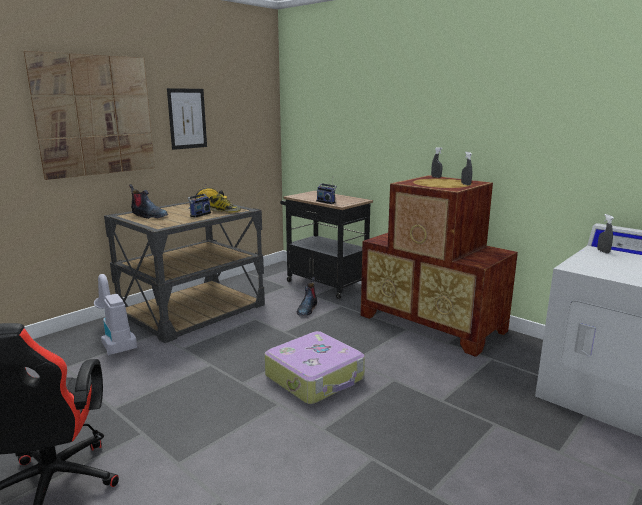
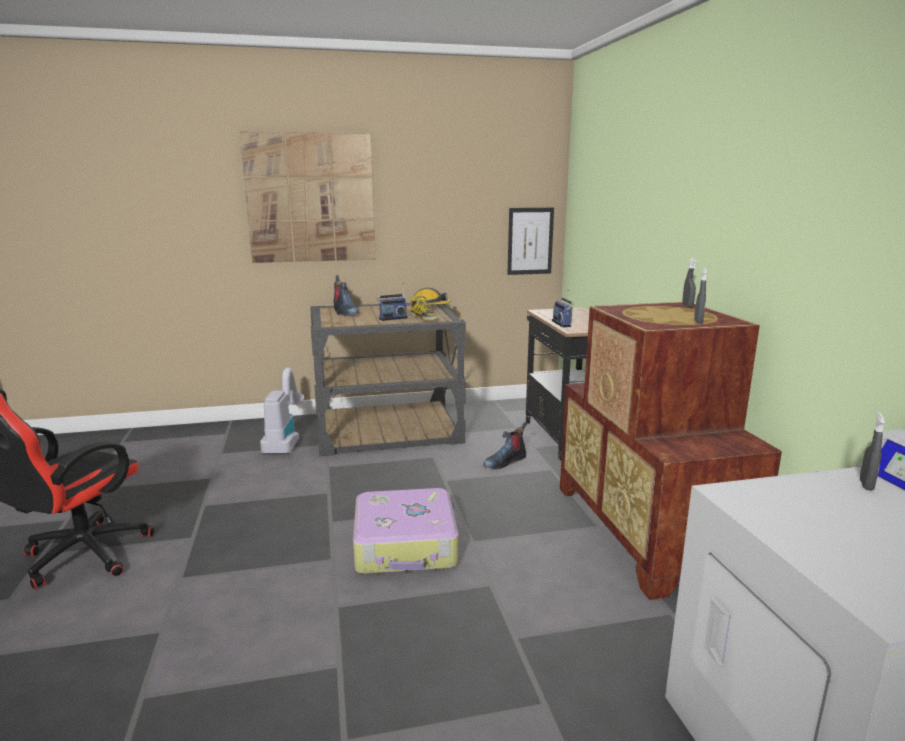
camera: 35 degrees right, 0 degrees up
picture [167,88,207,150] -> picture moved to [507,208,554,275]

